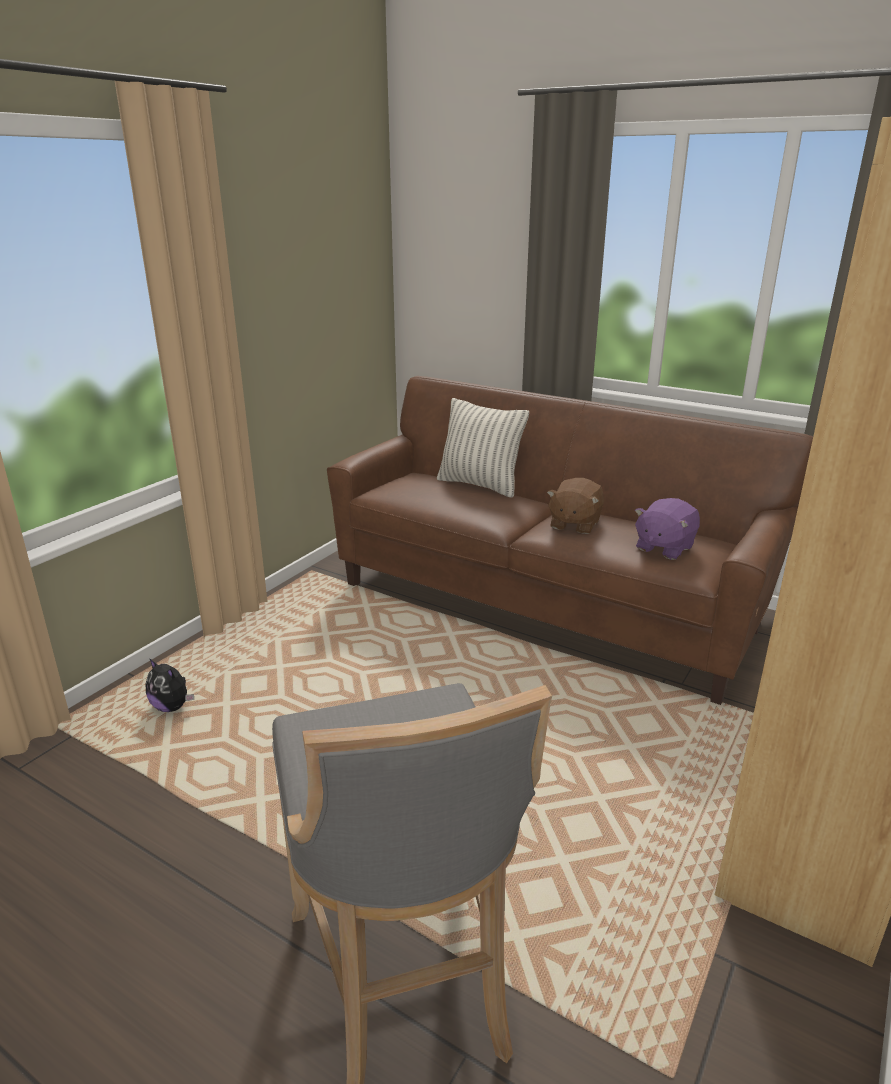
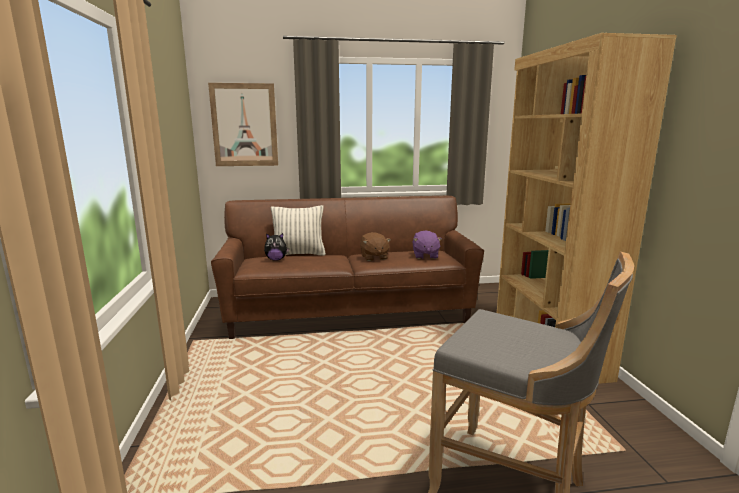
camera: 40 degrees left, 10 degrees down
plush toy [146,658,194,712] -> plush toy moved to [264,233,289,261]
none -> picture [208,83,278,166]

